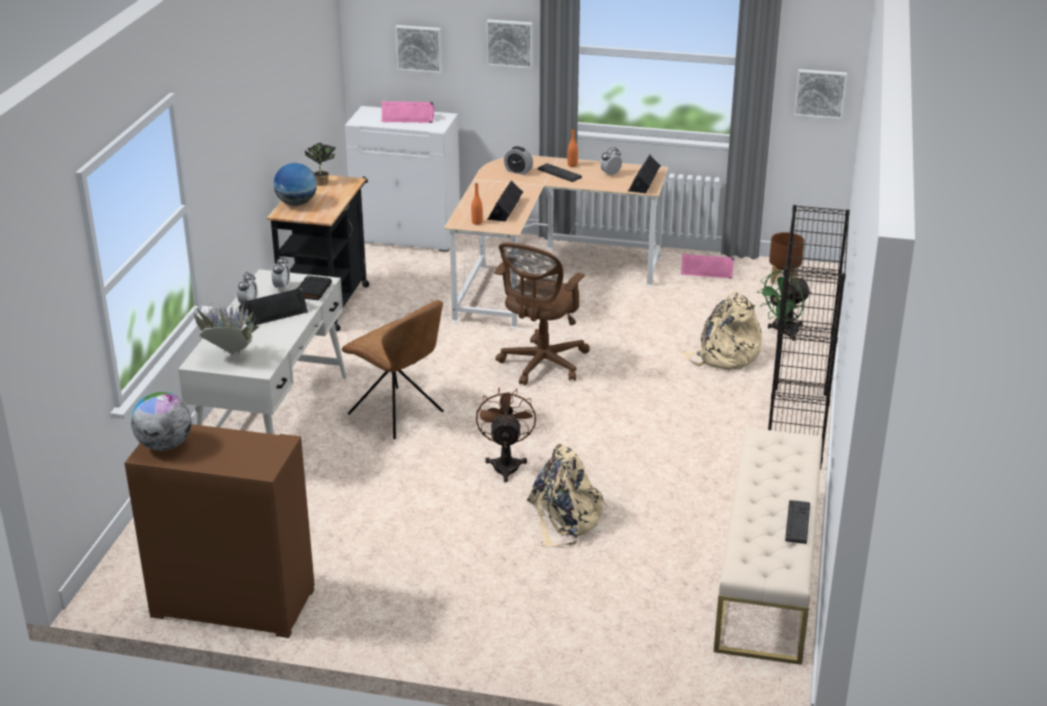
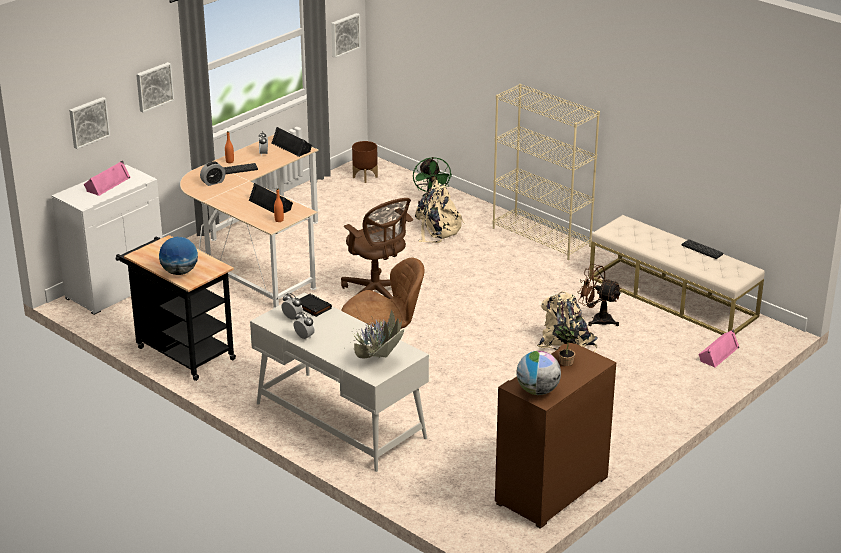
camera: 60 degrees left, 0 degrees up
black speaker [238,287,308,325] -> none
potted plant [305,143,336,186] -> potted plant moved to [552,322,579,366]
brown fan [476,388,536,483] -> brown fan moved to [577,264,621,326]
pink speaker [681,254,734,279] -> pink speaker moved to [698,329,739,368]
black bookcase [768,205,850,470] -> beige bookcase [492,84,600,260]

